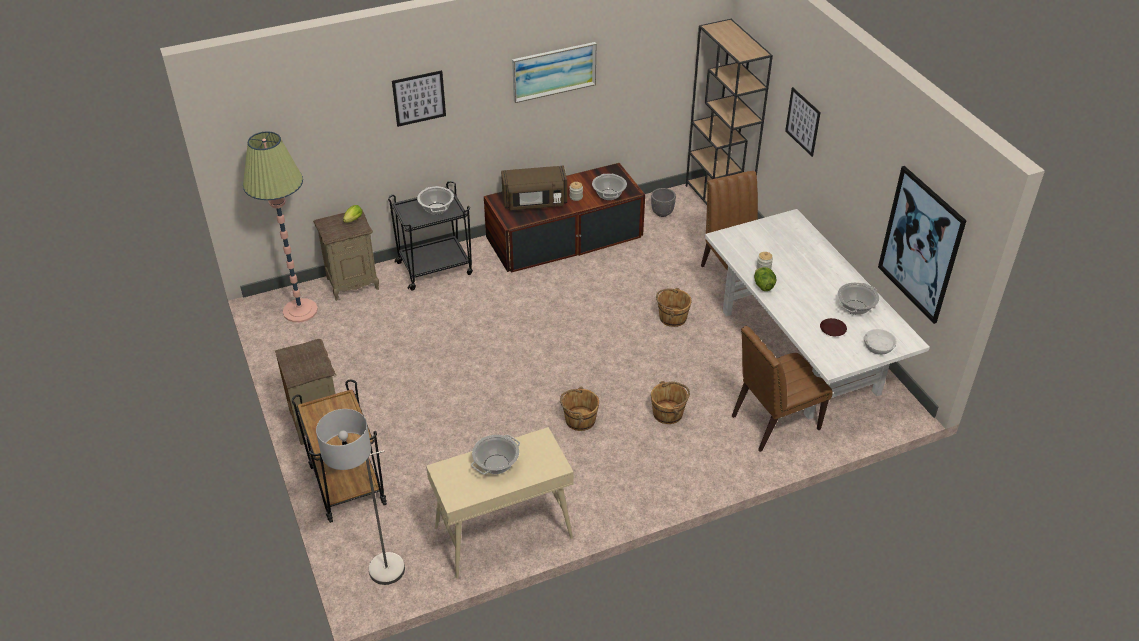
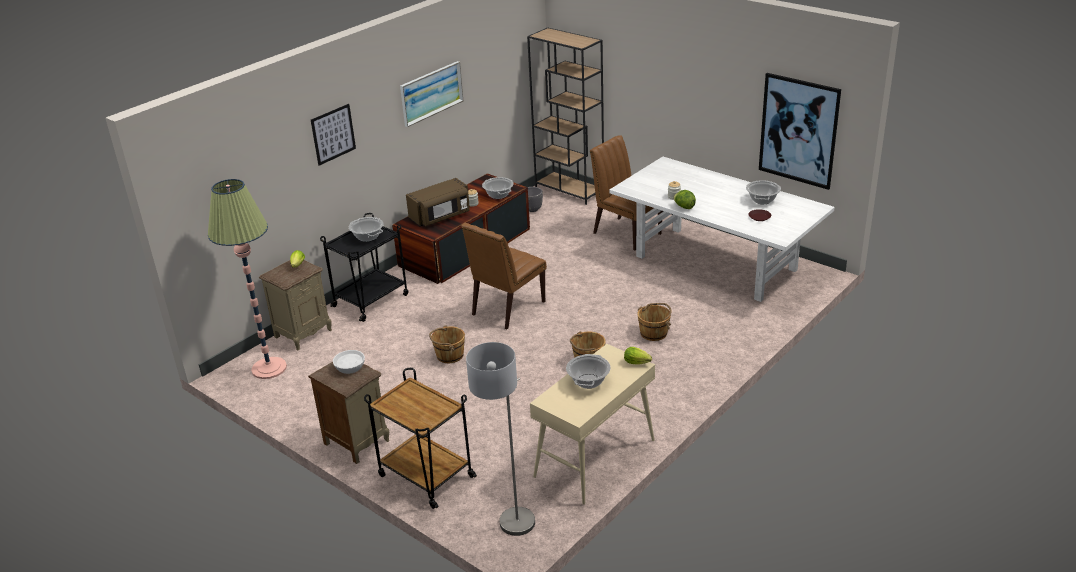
camera: 25 degrees left, 10 degrees down
brown bucket [656,288,692,327] -> brown bucket moved to [429,326,465,363]
brown chair [732,326,833,452] -> brown chair moved to [461,223,547,329]
picture [785,87,821,157] -> none
white bowl [864,329,897,355] -> white bowl moved to [333,350,365,374]
none -> lettuce [624,347,652,365]

